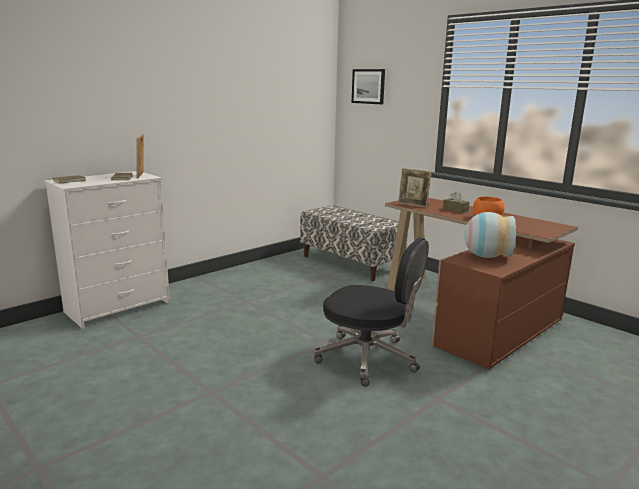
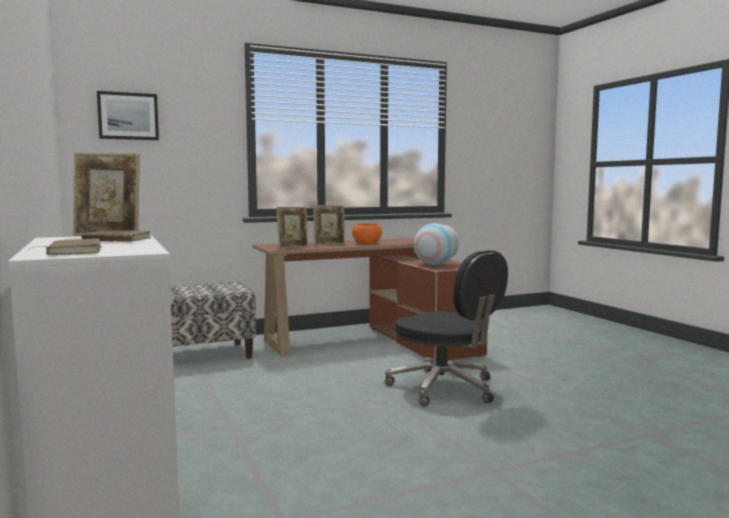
camera: 70 degrees left, 10 degrees down
black office chair [314,237,429,386] -> black office chair turned 90 degrees clockwise [385,250,508,407]
brown tissue box [443,191,470,213] -> picture frame [313,205,345,245]

